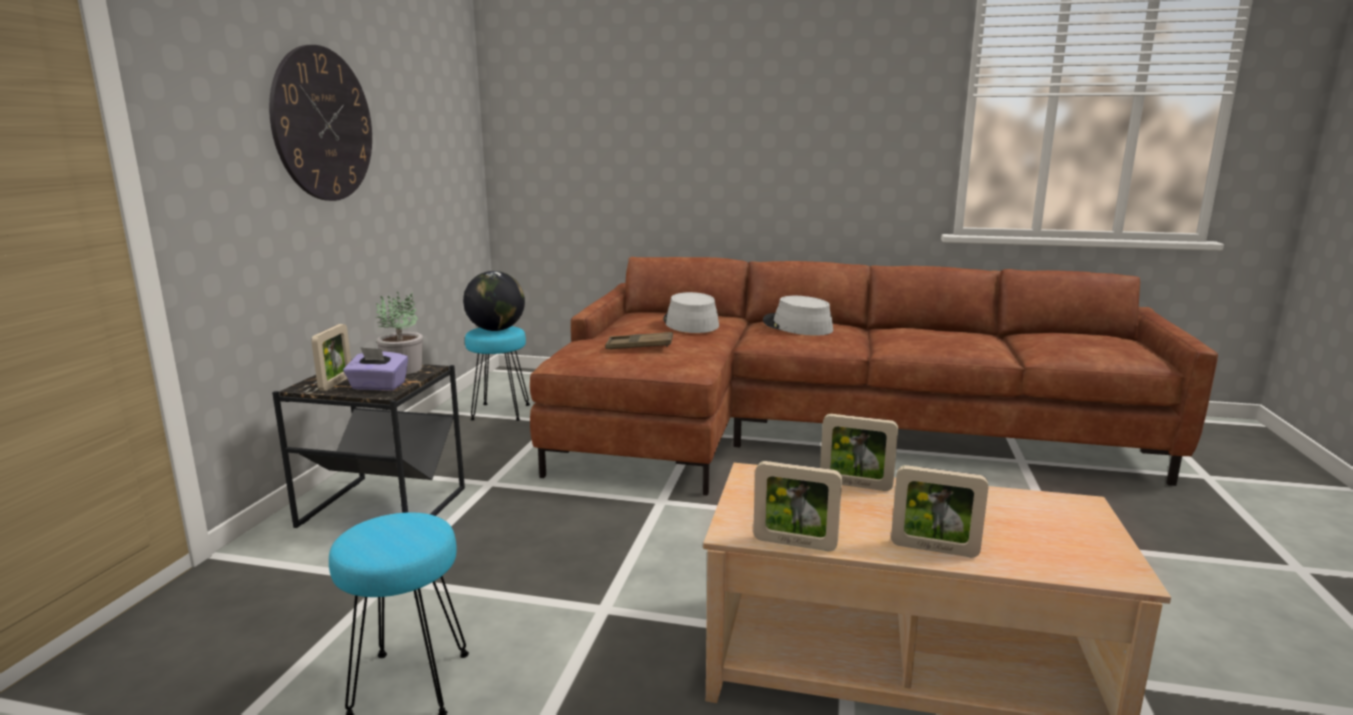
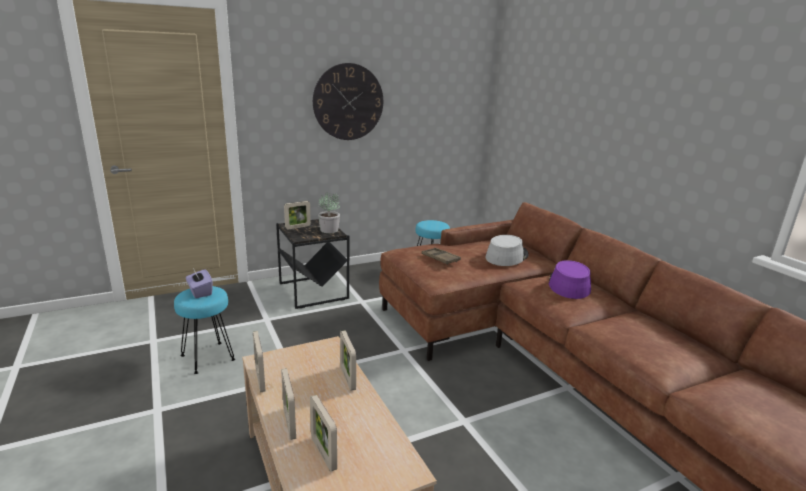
camera: 50 degrees right, 5 degrees up
purple tissue box [343,347,408,391] -> purple tissue box moved to [186,268,213,298]
globe [463,271,525,331] -> none
grey hat [763,296,833,336] -> purple hat [549,260,591,299]
none -> picture frame [310,395,337,472]

